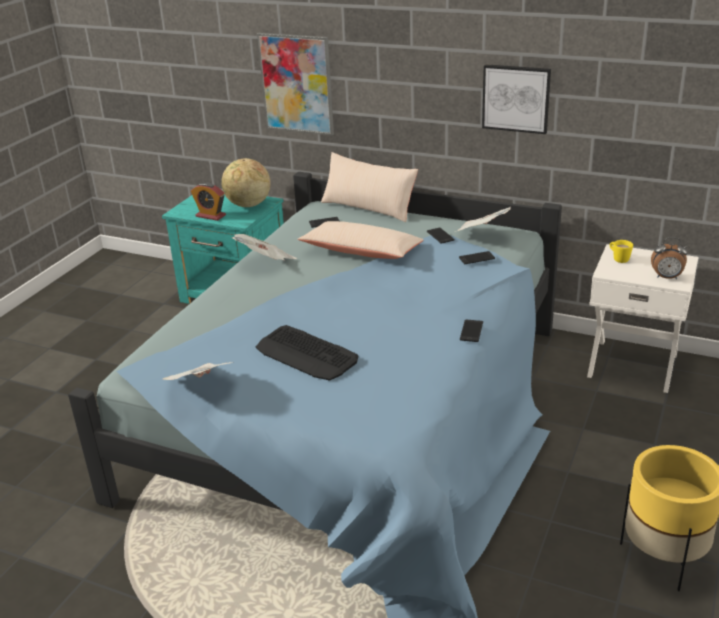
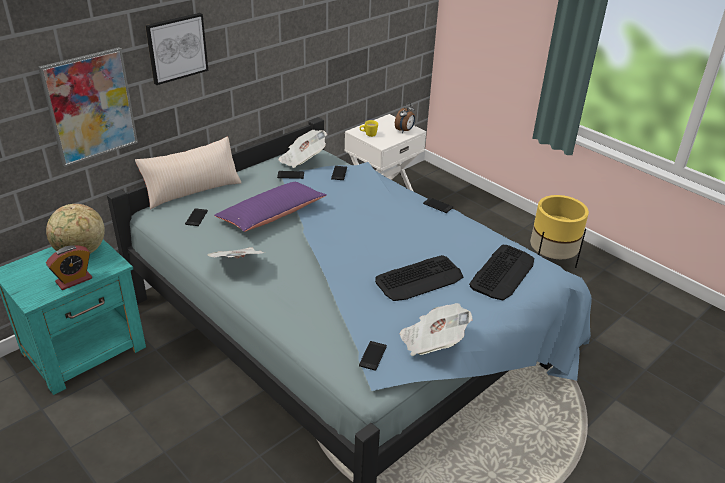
camera: 70 degrees left, 5 degrees up
beige pillow [298,221,424,259] -> purple pillow [214,182,327,232]
picture [482,64,551,134] -> picture moved to [145,13,208,85]
none -> phone [359,341,387,371]
none -> keyboard [469,245,534,300]

